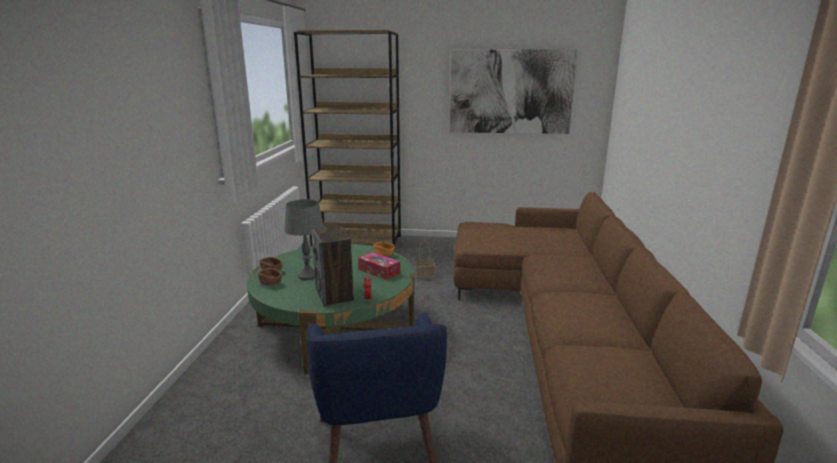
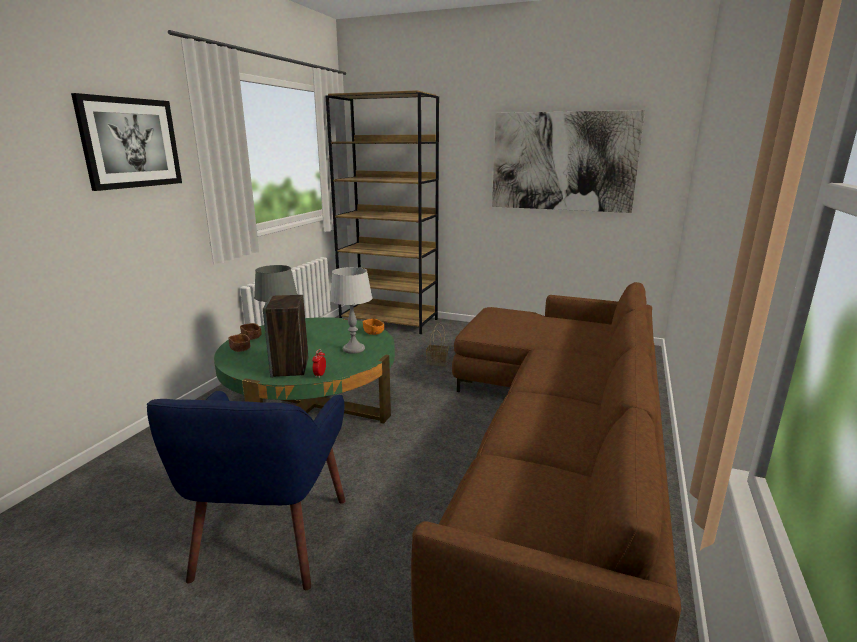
camera: 15 degrees right, 0 degrees up
tissue box [358,252,400,280] -> grey table lamp [330,267,372,354]
none -> picture [71,93,182,191]

